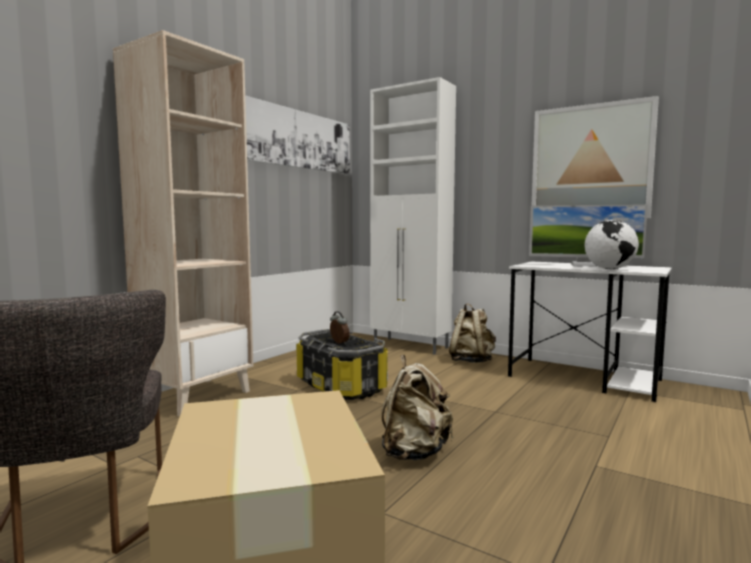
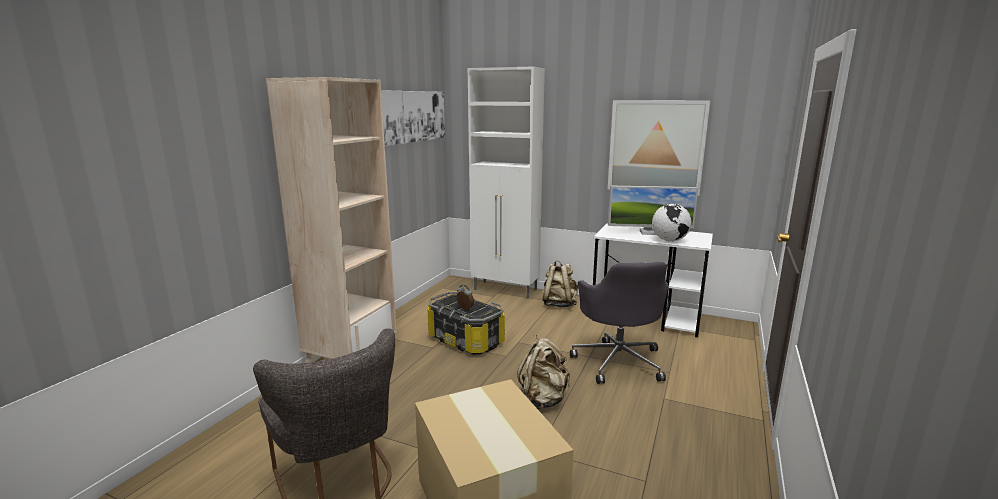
camera: 10 degrees left, 10 degrees up
none -> grey office chair [570,261,668,384]

